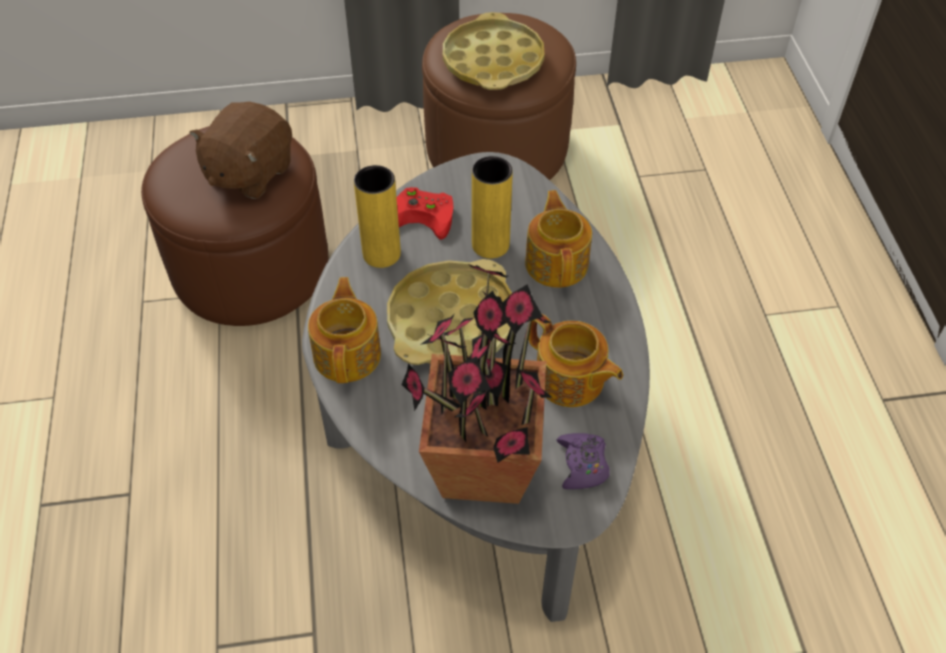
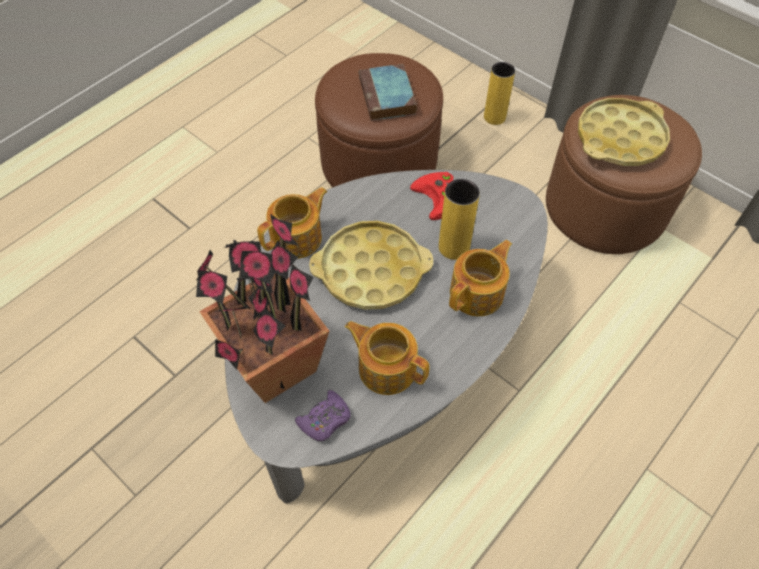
camera: 50 degrees right, 5 degrees up
brown plush toy [189,101,292,199] -> book [359,64,417,121]
yellow vase [354,165,401,268] -> yellow vase moved to [484,62,515,125]
teapot [529,313,623,407] -> teapot turned 120 degrees clockwise [345,321,429,395]

